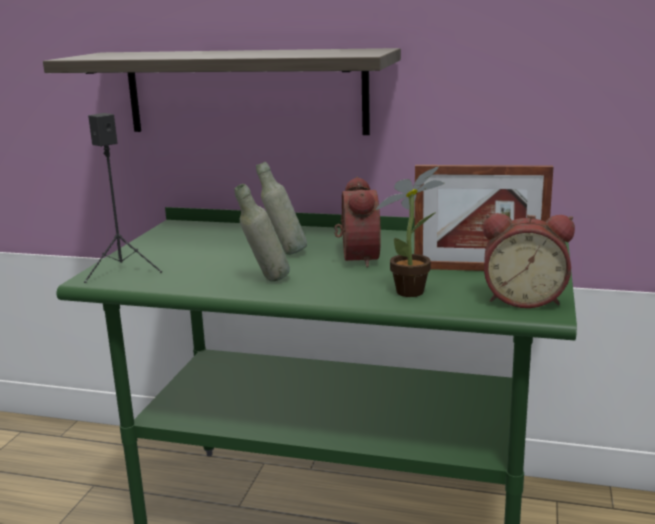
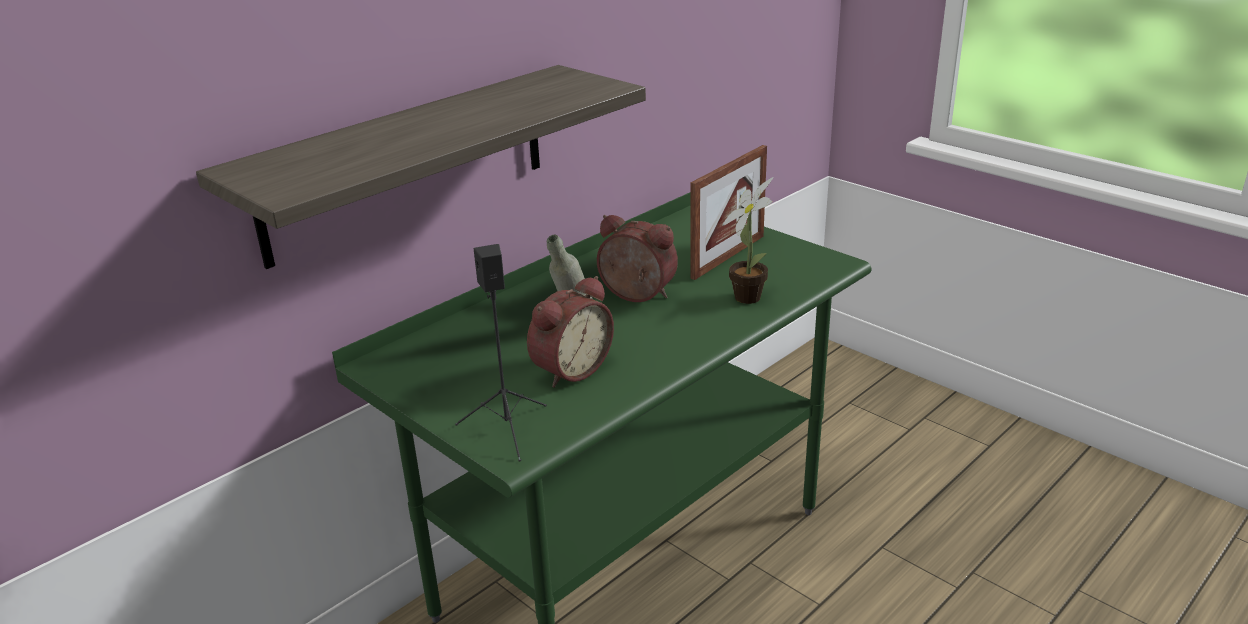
camera: 60 degrees left, 10 degrees up
grey bottle [234,184,290,282] -> none
alarm clock [483,213,575,308] -> alarm clock moved to [527,276,614,388]

